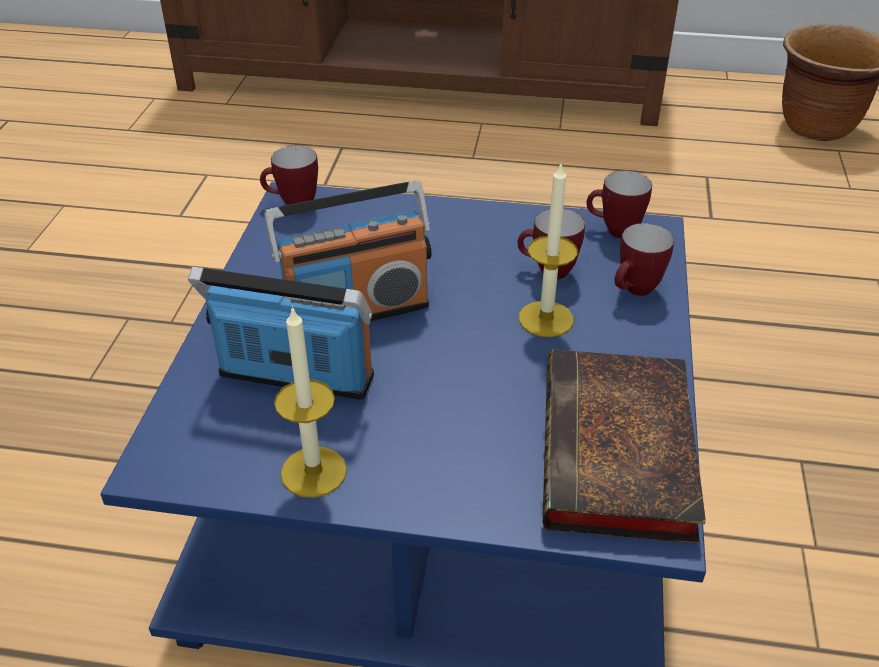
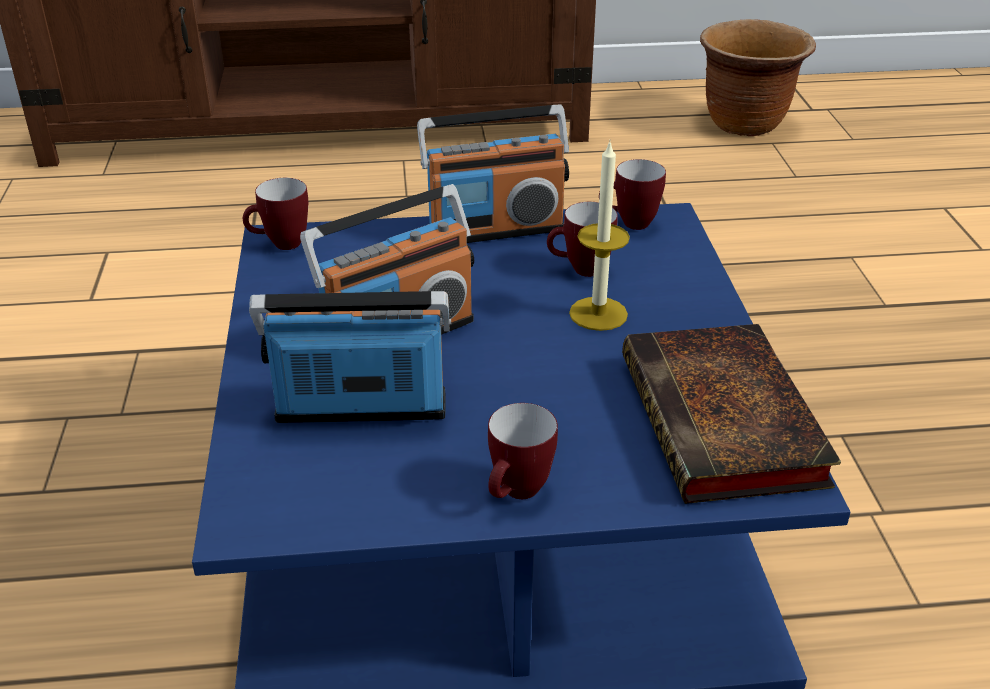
camera: 15 degrees left, 5 degrees down
candle [274,306,347,498] -> none
mug [614,223,674,296] -> mug moved to [488,403,558,499]
none -> radio [417,104,569,243]

